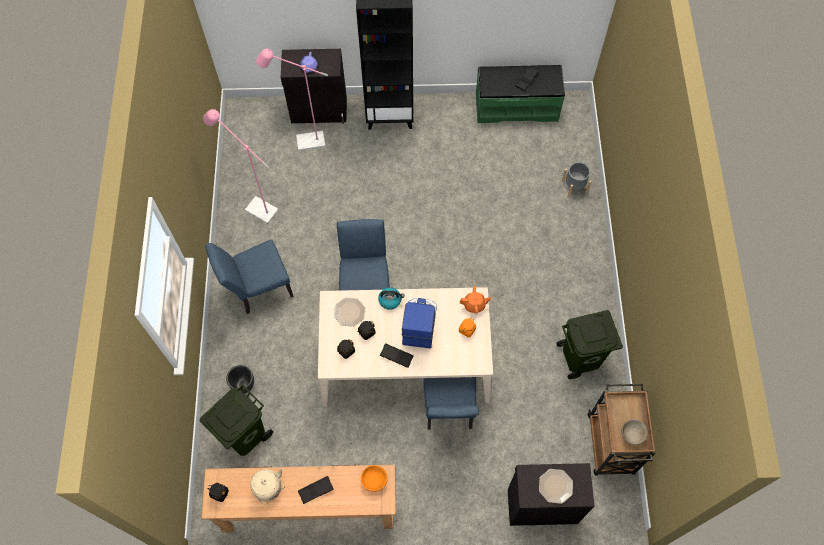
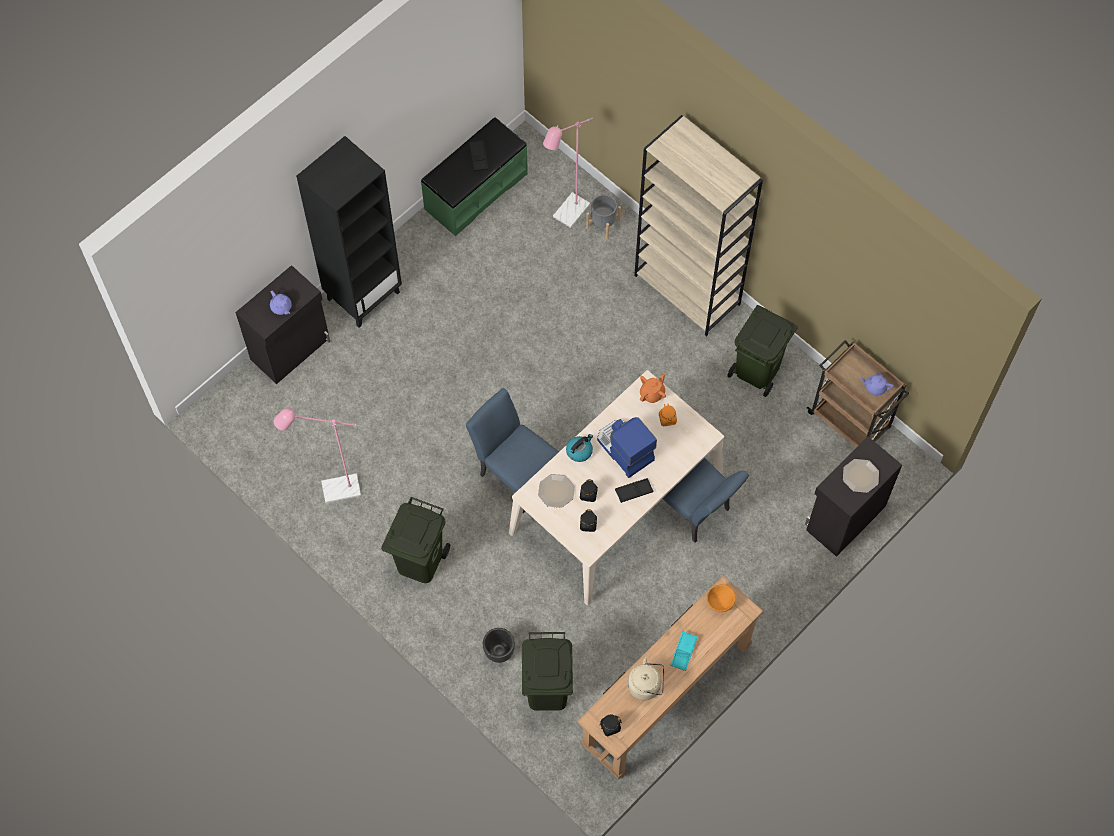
camera: 45 degrees left, 0 degrees up
blue chair [205,239,294,314] -> green trash can [381,497,450,583]
pink floor lamp [256,49,328,151] -> pink floor lamp moved to [543,118,593,228]
black tray [298,476,334,504] -> turquoise tray [670,631,698,671]
beige bowl [621,419,647,445] -> purple teapot [859,374,894,395]
none -> beige bookcase [634,115,763,336]

